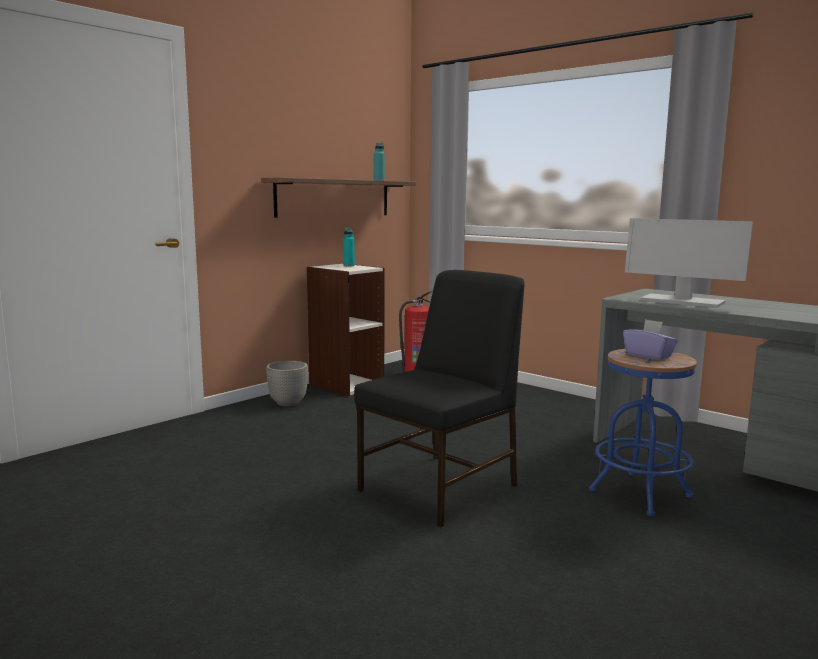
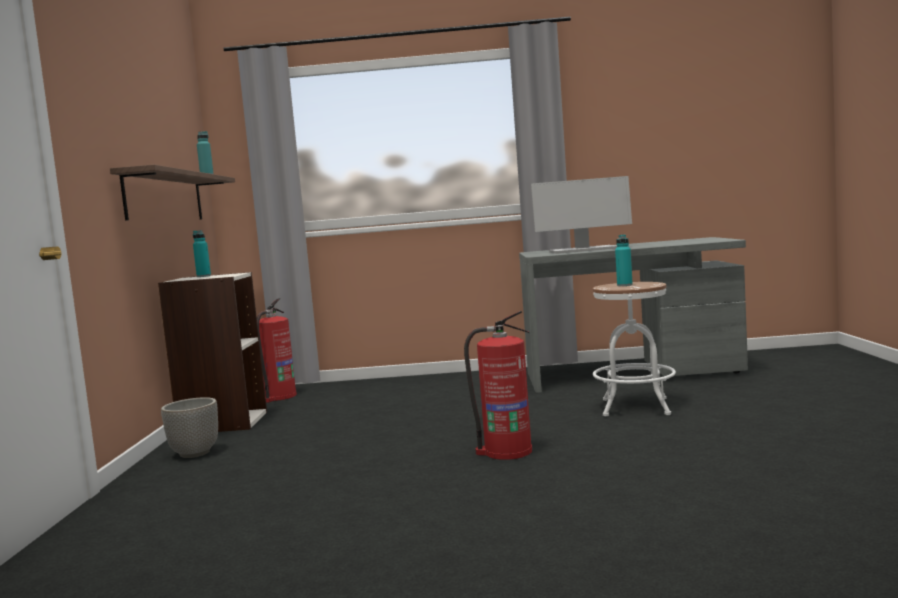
camera: 40 degrees left, 5 degrees down
black chair [354,270,524,527] -> fire extinguisher [464,311,532,460]
blue stool [589,349,697,516] -> white stool [593,282,676,416]
purple tissue box [623,319,678,360] -> turquoise bottle [615,234,633,286]

